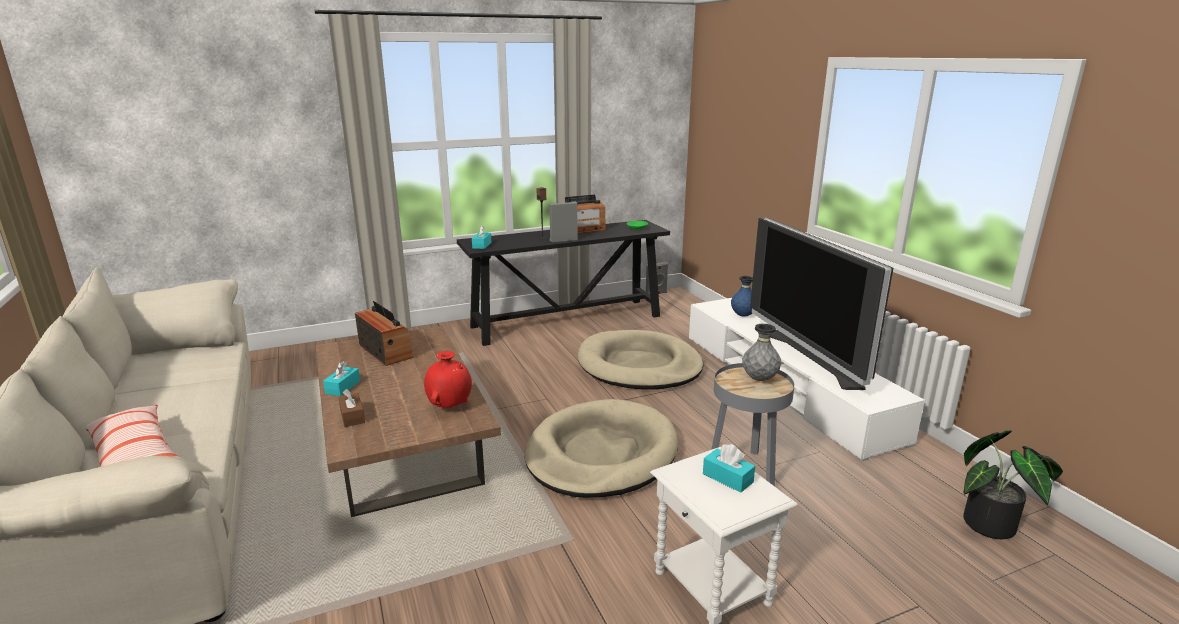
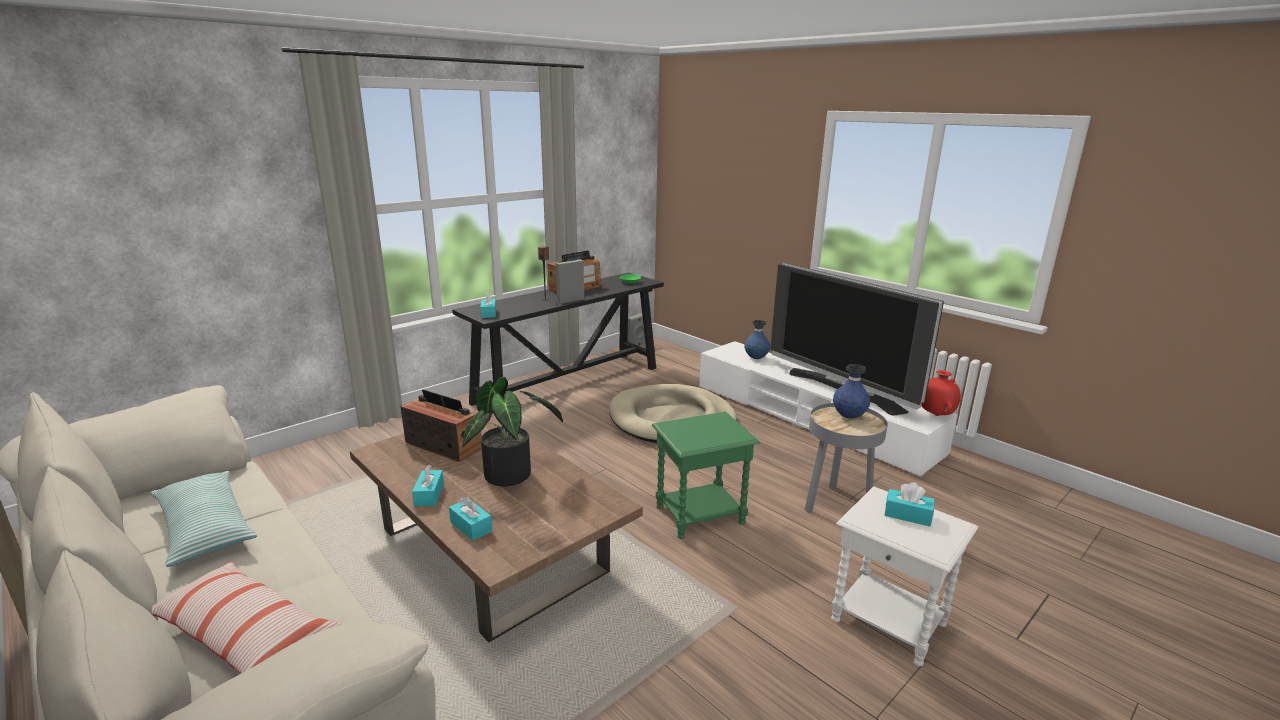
camera: 20 degrees left, 0 degrees up
brown tissue box [338,389,365,427] -> turquoise tissue box [449,496,492,541]
red vase [424,351,472,408] -> red vase moved to [921,370,961,416]
beige dog bed [525,399,678,498] -> green side table [652,412,760,539]
grey vase [742,324,781,381] -> blue vase [833,364,870,419]
potted plant [963,430,1063,539] -> potted plant moved to [463,377,563,486]
none -> pillow [151,471,257,567]

